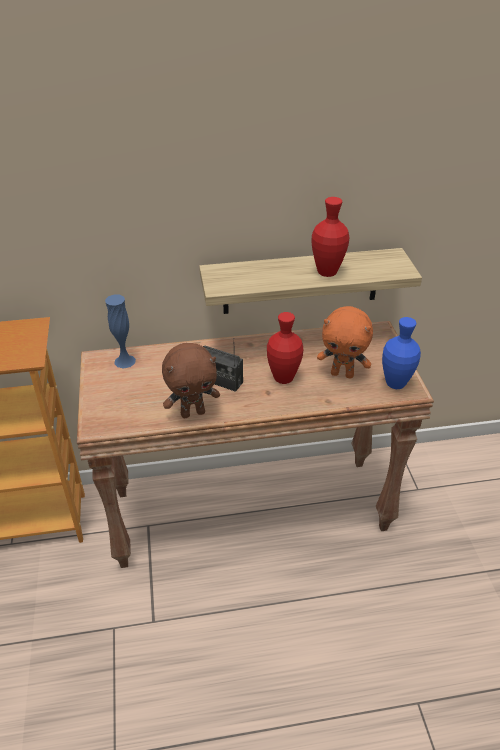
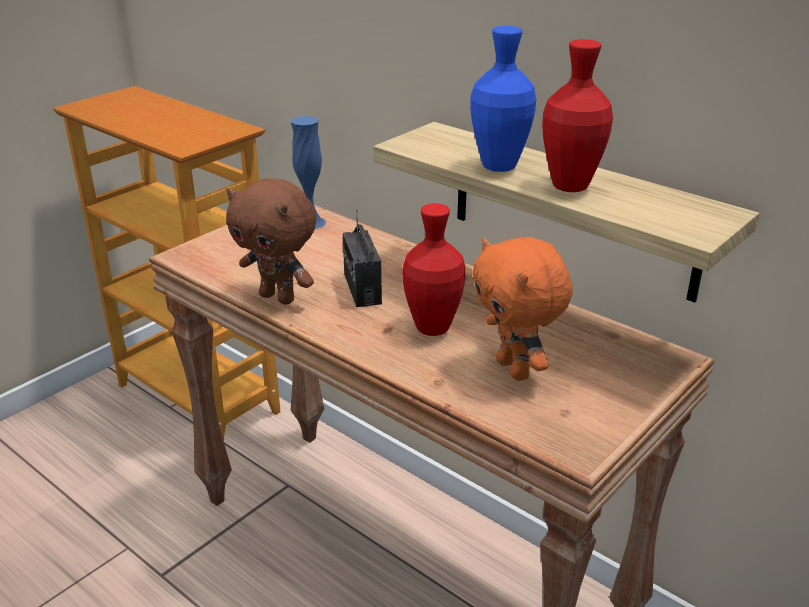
camera: 50 degrees right, 10 degrees down
blue vase [382,317,421,389] -> blue vase moved to [470,26,536,172]

